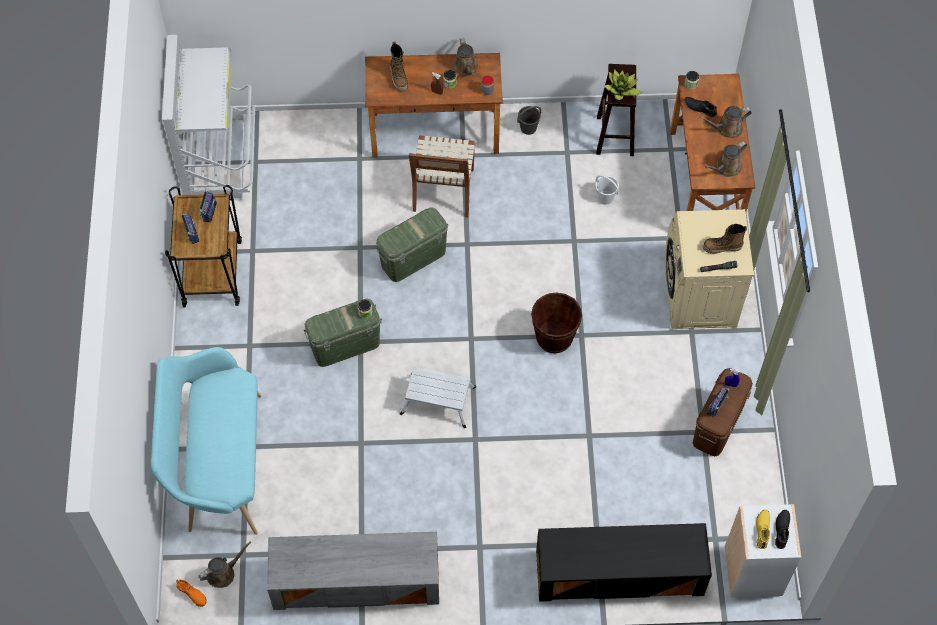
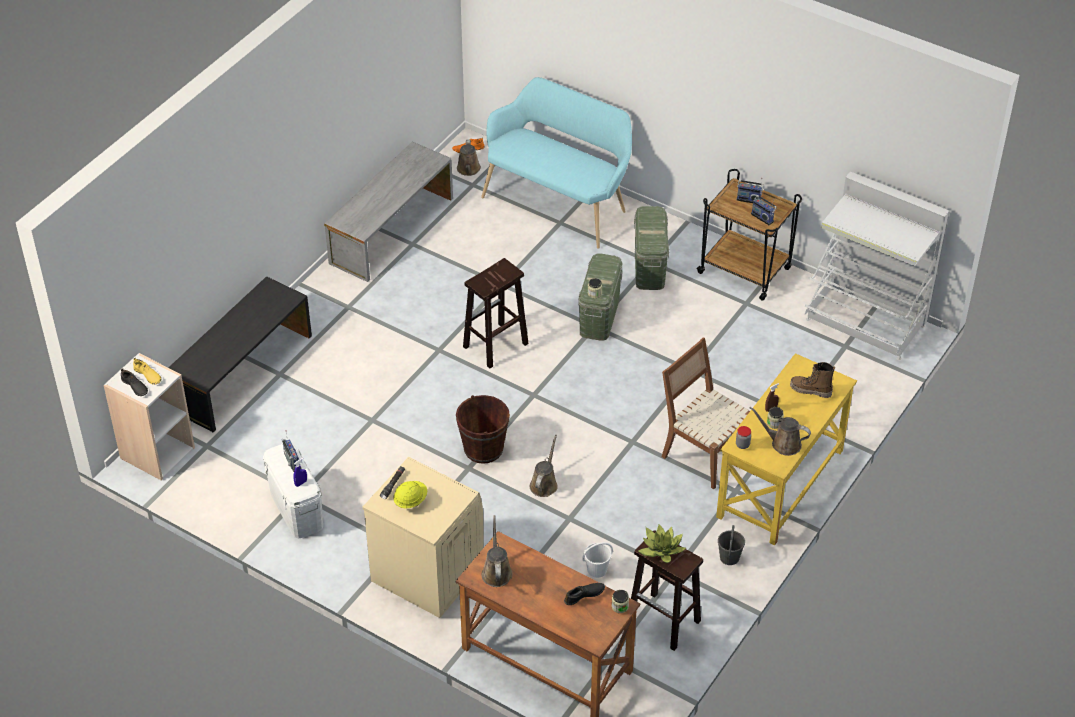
camera: 125 degrees right, 15 degrees down
brown desk [365,53,503,158] -> yellow desk [716,353,857,546]
green storage box [376,207,449,282] -> green storage box moved to [634,206,669,290]
white step ladder [400,366,476,428] -> brown stool [463,258,529,368]
brown storage box [693,368,753,456] -> white storage box [263,443,323,538]
brown watering can [699,106,752,138] -> brown watering can moved to [530,435,558,497]
boot [703,224,747,254] -> yellow hard hat [393,481,427,508]

